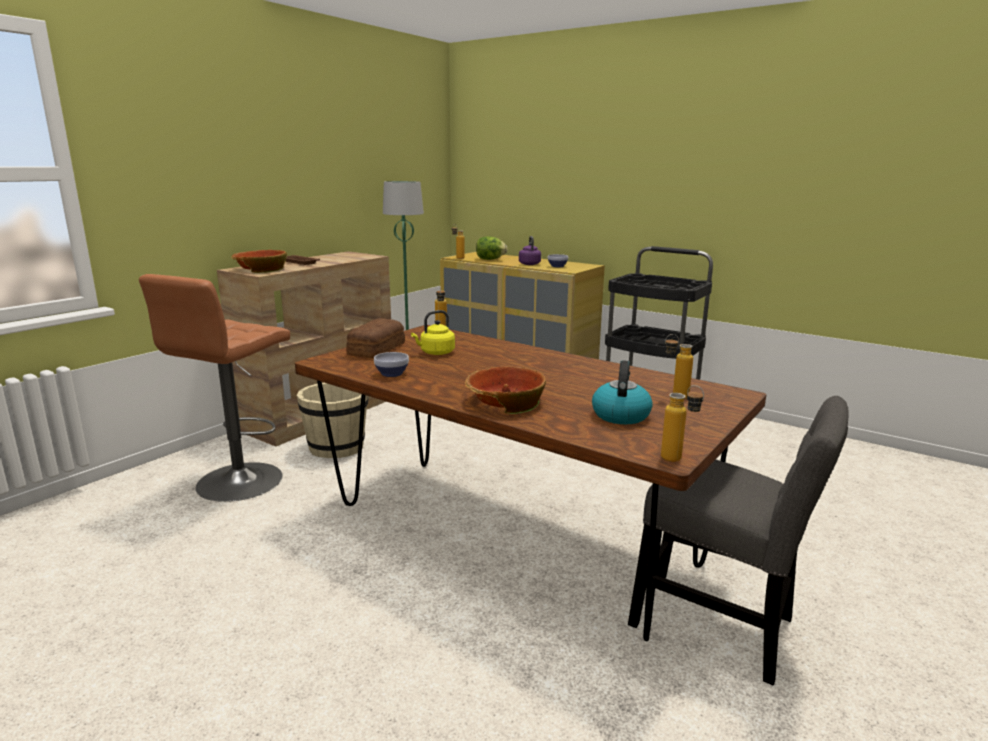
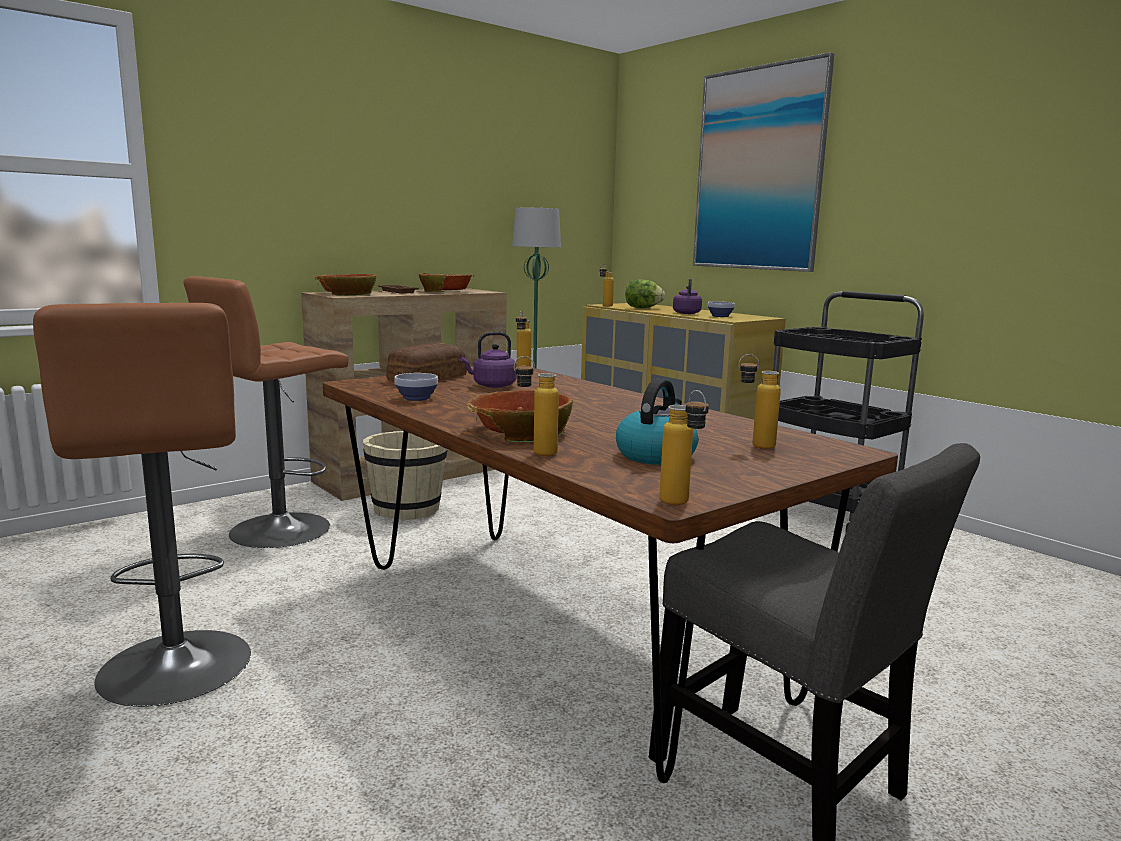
camera: 15 degrees right, 5 degrees down
yellow kettle [411,310,455,355] -> purple kettle [460,332,517,388]
none -> brown stool [33,303,251,707]
none -> bowl [419,273,474,292]
none -> bottle [514,356,559,456]
none -> picture [693,52,834,272]

